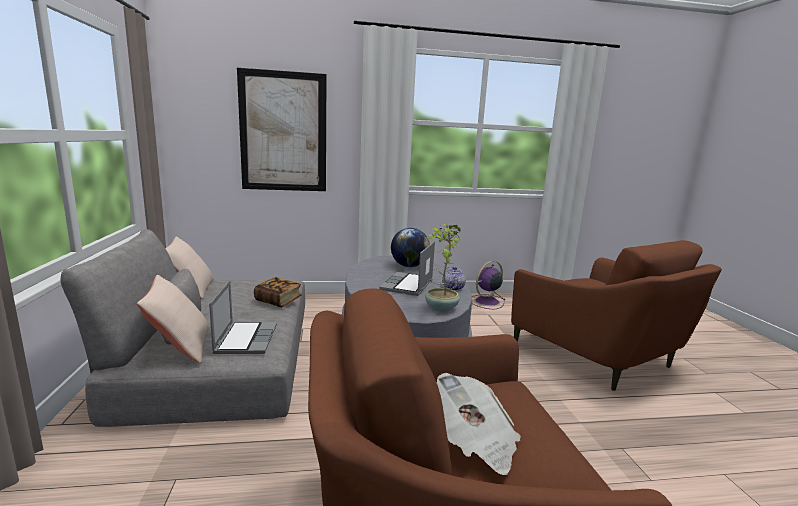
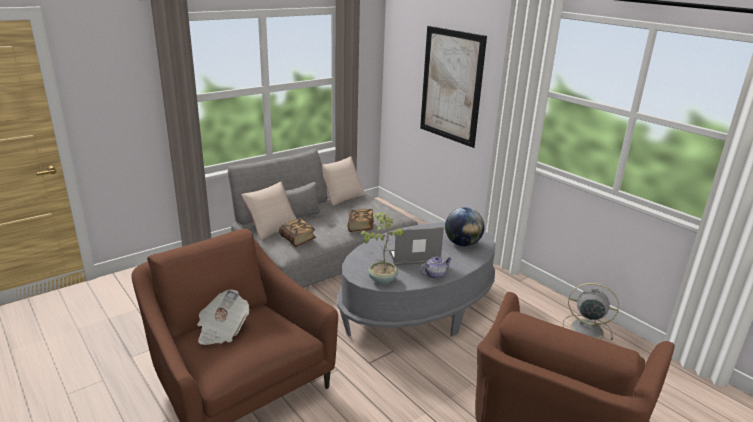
camera: 60 degrees right, 10 degrees up
laptop [209,281,277,354] -> book [279,218,316,247]
purple fan [472,261,505,309] -> grey fan [563,283,619,340]

